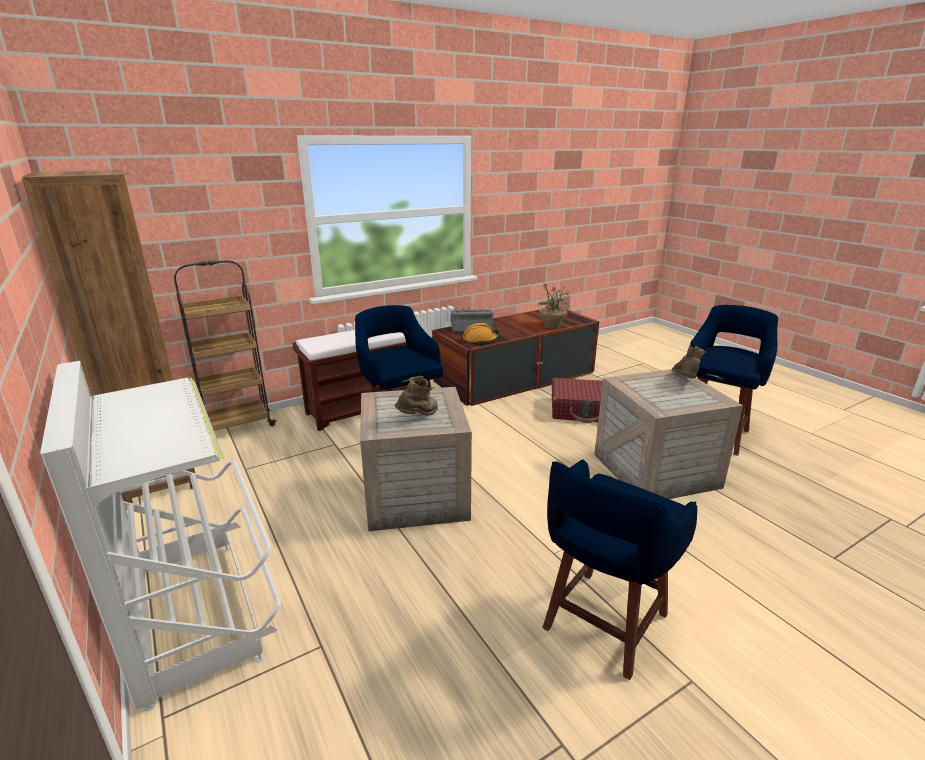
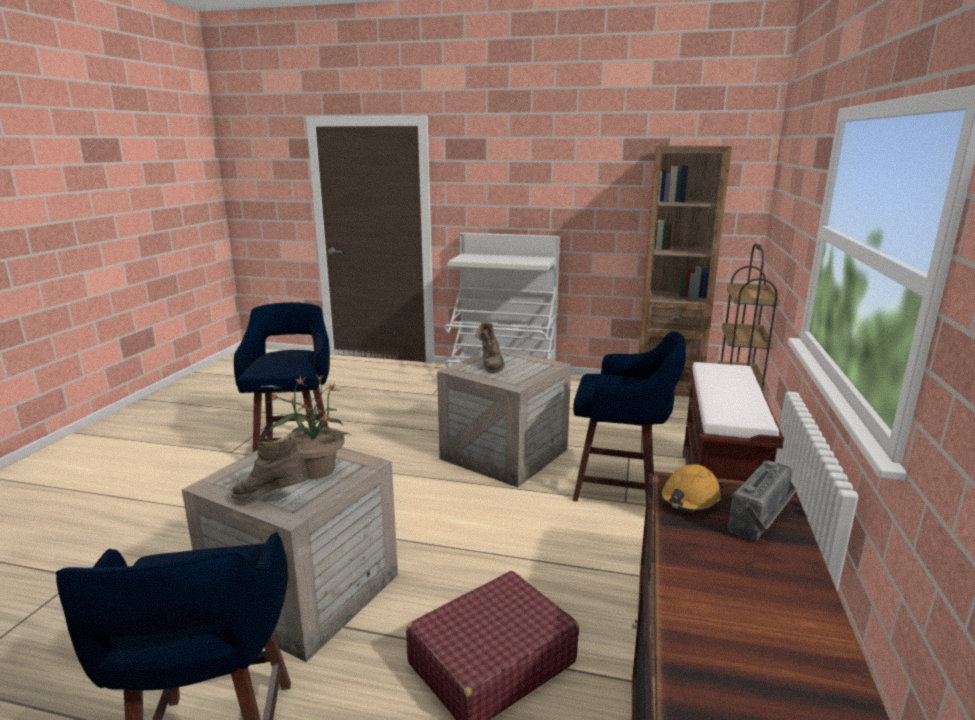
camera: 135 degrees right, 5 degrees down
potted plant [537,283,571,329] -> potted plant moved to [269,375,351,479]
brown boot [671,345,706,379] -> brown boot turned 135 degrees clockwise [231,436,310,500]

